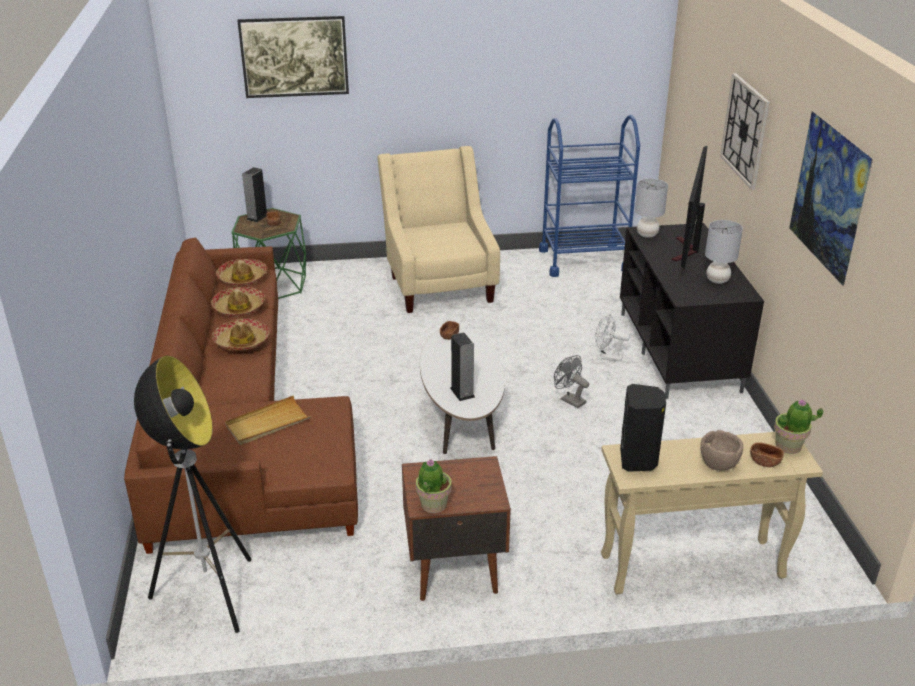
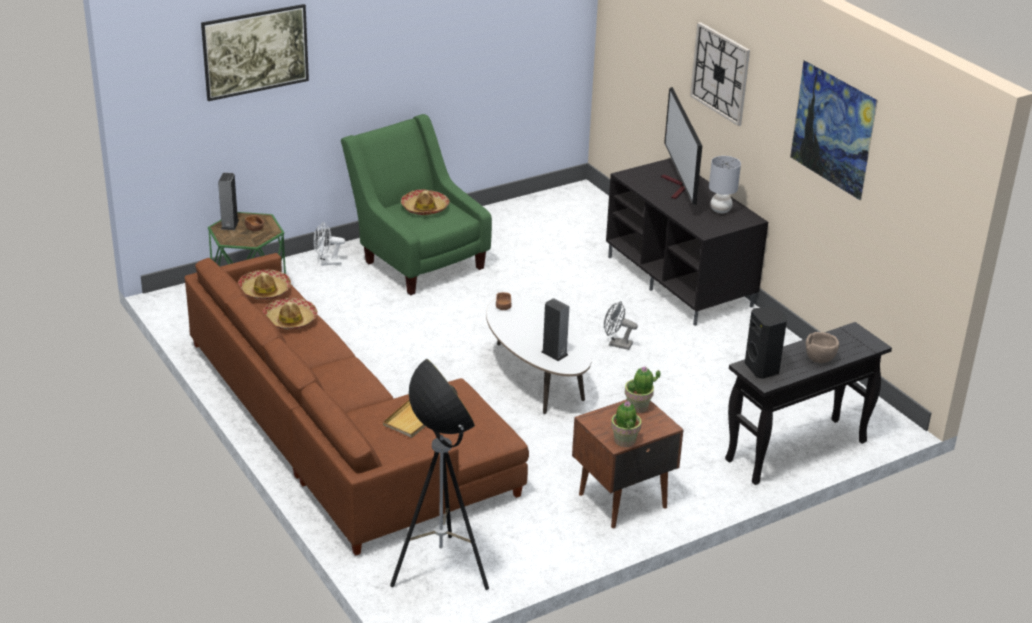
camera: 25 degrees left, 0 degrees up
hat [212,318,270,351] -> hat moved to [401,189,449,215]
beige armchair [378,146,500,313] -> green armchair [341,114,492,295]
blue cart [539,115,640,277] -> none
white fan [595,314,630,362] -> white fan moved to [313,222,345,266]
beige console table [601,432,823,594] -> black console table [725,322,892,485]
grey table lamp [635,178,668,238] -> none
brown bowl [750,442,784,467] -> none
potted plant [774,400,823,454] -> potted plant moved to [625,366,660,413]

